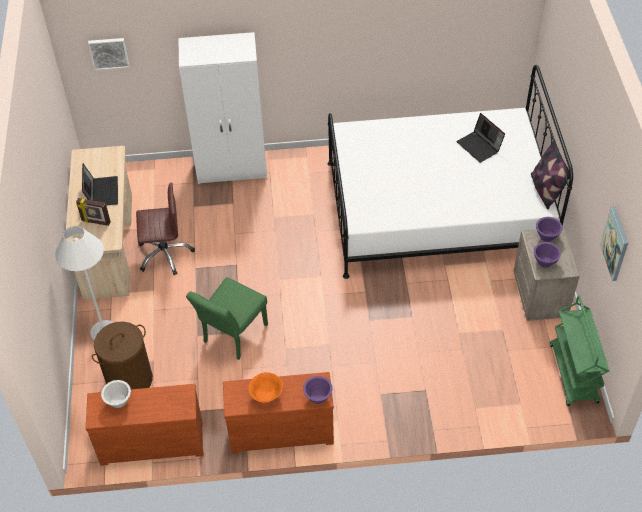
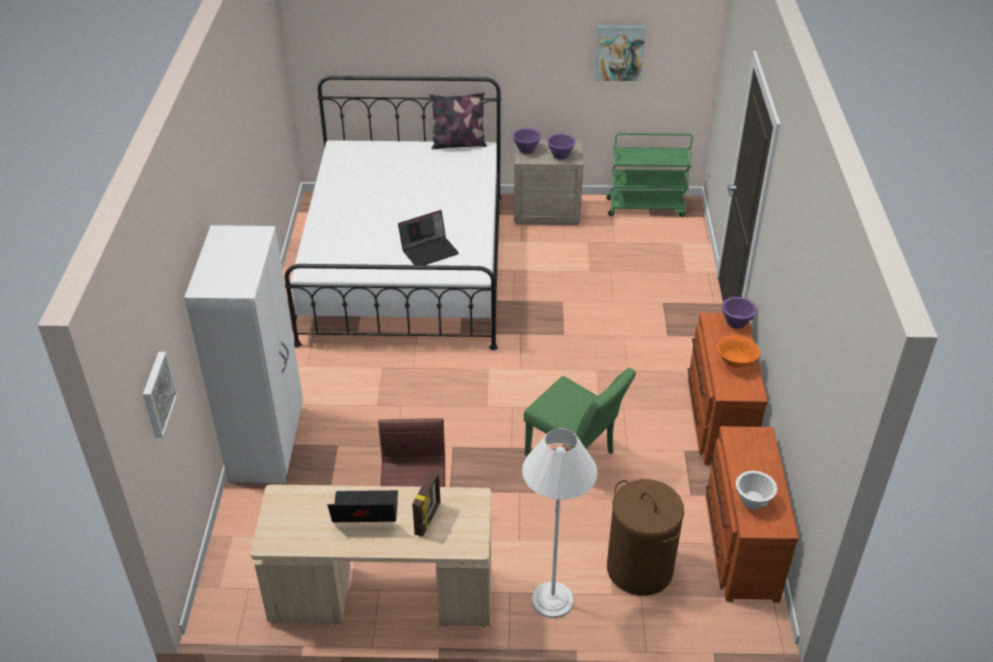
camera: 85 degrees left, 10 degrees down
laptop [456,113,505,163] -> laptop moved to [398,210,459,265]

